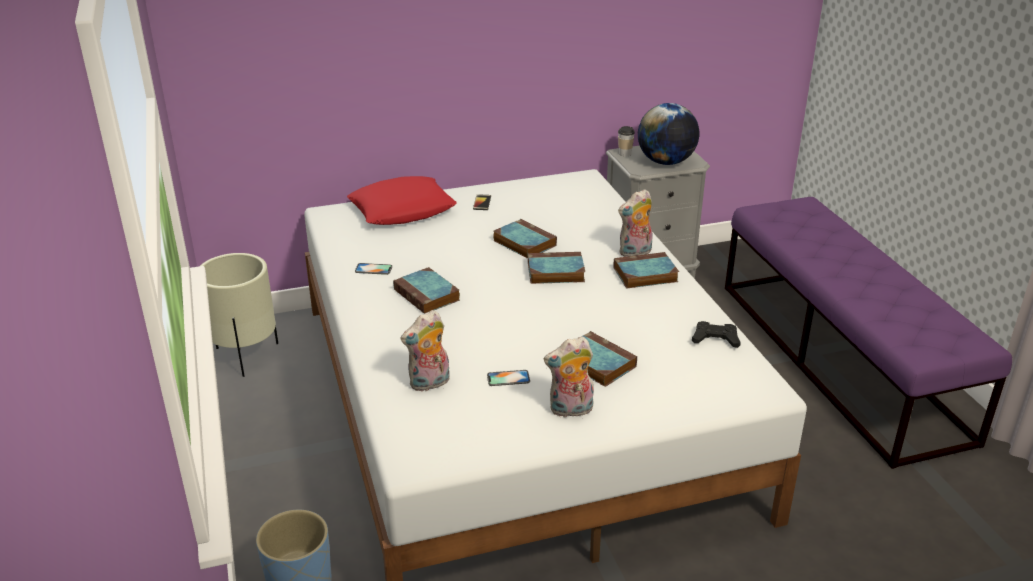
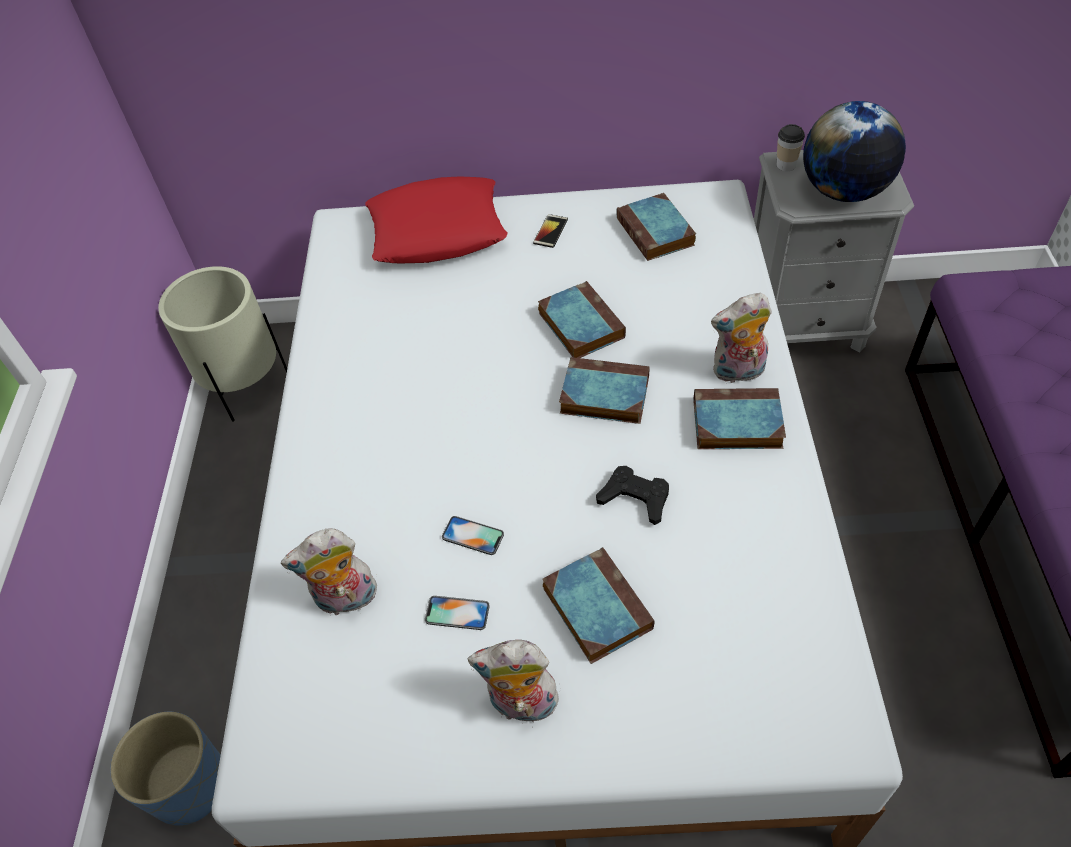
camera: 20 degrees right, 20 degrees up
phone [355,263,392,275] -> phone moved to [442,516,504,555]
book [393,267,460,314] -> book moved to [616,193,696,261]
black game controller [692,321,741,348] -> black game controller moved to [596,466,669,525]

